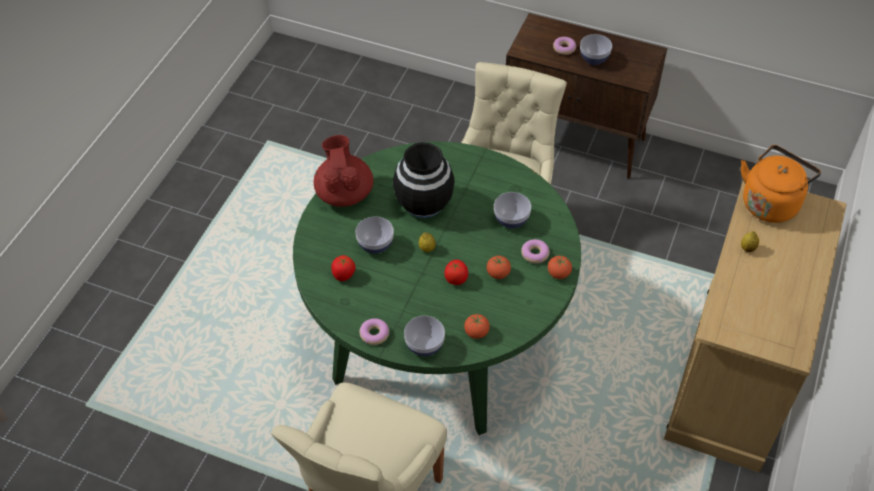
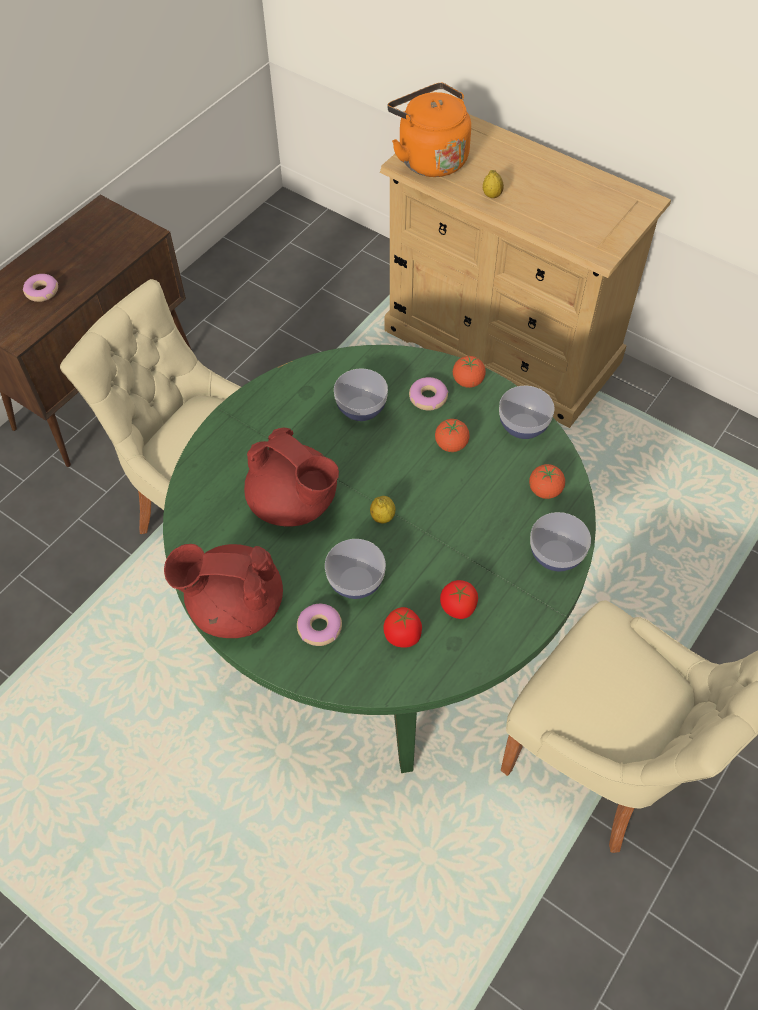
camera: 75 degrees left, 5 degrees up
donut [359,318,389,345] -> donut moved to [297,604,342,646]
black vase [393,142,455,218] -> red teapot [244,428,339,527]
tomato [444,260,468,285] -> tomato moved to [440,580,478,619]
bowl [580,34,612,65] -> bowl moved to [499,386,555,439]

